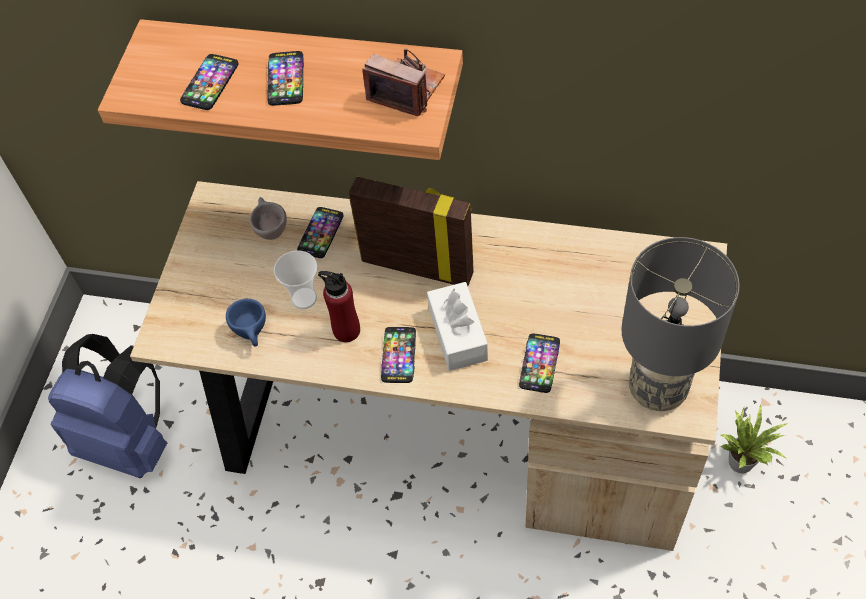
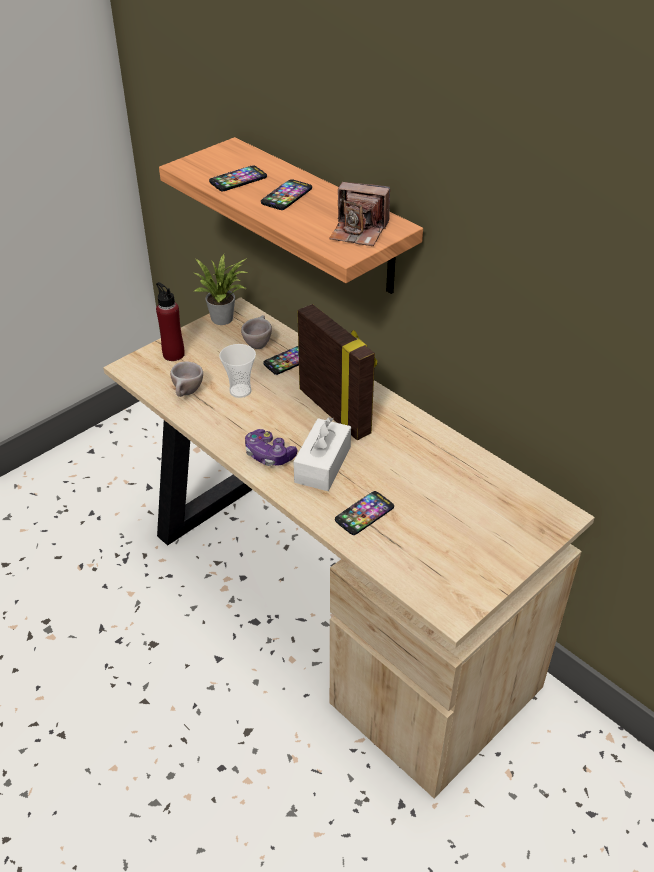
camera: 30 degrees right, 15 degrees down
blue backpack [48,334,167,478] -> none
blue cup [226,299,266,347] -> beige cup [170,361,203,397]
red bottle [318,271,360,342] -> red bottle moved to [156,282,185,361]
camera [363,48,445,116] -> camera turned 135 degrees clockwise [329,182,390,246]
phone [381,327,416,383] -> game controller [245,429,297,466]
grey table lamp [621,237,740,411] -> none
potted plant [719,404,789,474] -> potted plant moved to [195,254,248,325]

